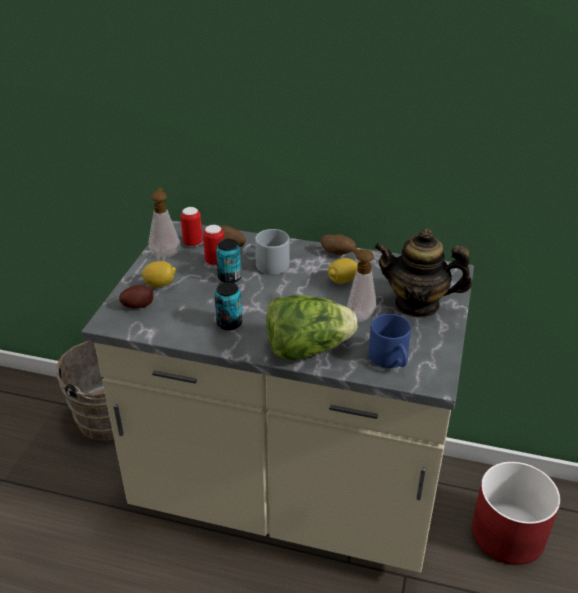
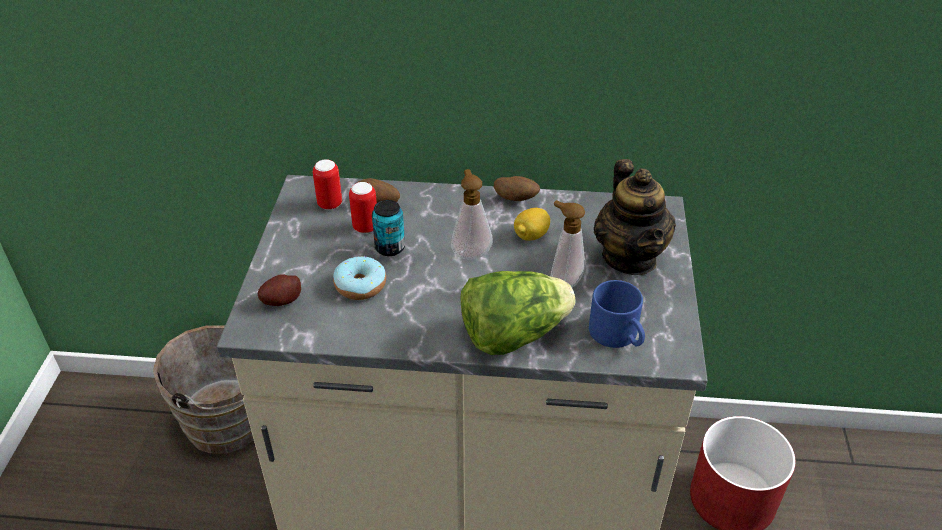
camera: 10 degrees left, 5 degrees up
lemon [142,261,176,287] -> none
soap dispenser [149,188,181,258] -> soap dispenser moved to [451,169,492,259]
can [214,282,242,330] -> none
grey mug [242,229,290,275] -> none
teapot [374,228,472,318] -> teapot turned 105 degrees counterclockwise [594,159,676,275]
none -> donut [333,256,386,300]

